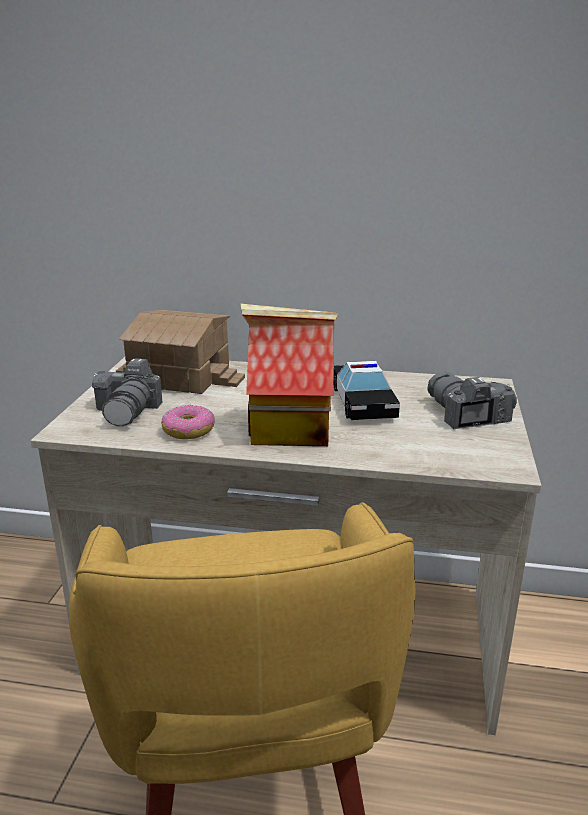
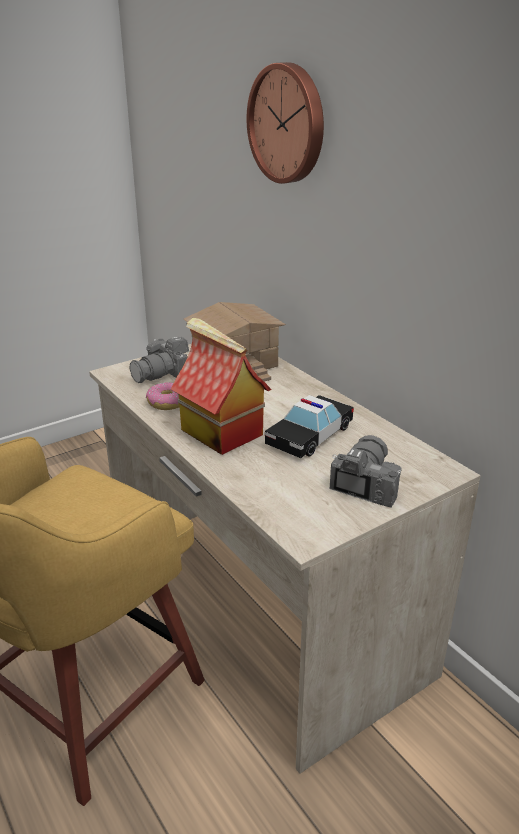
camera: 45 degrees right, 5 degrees up
none -> wall clock [247,62,324,184]

